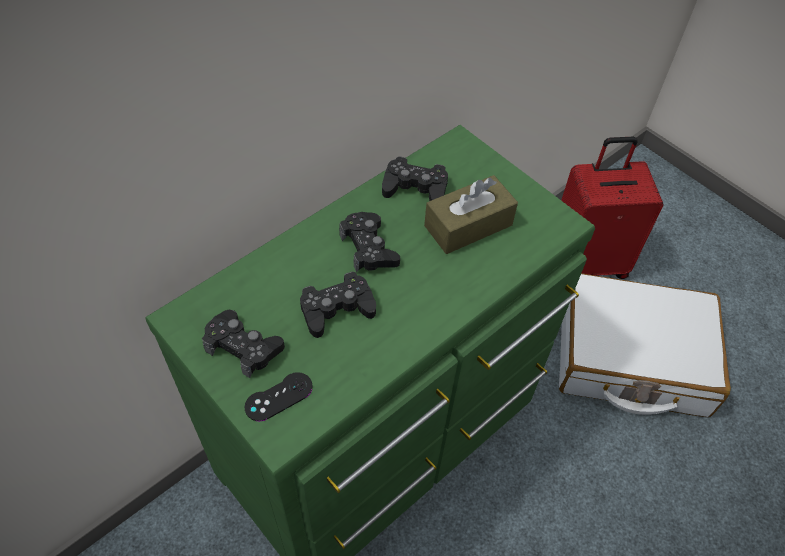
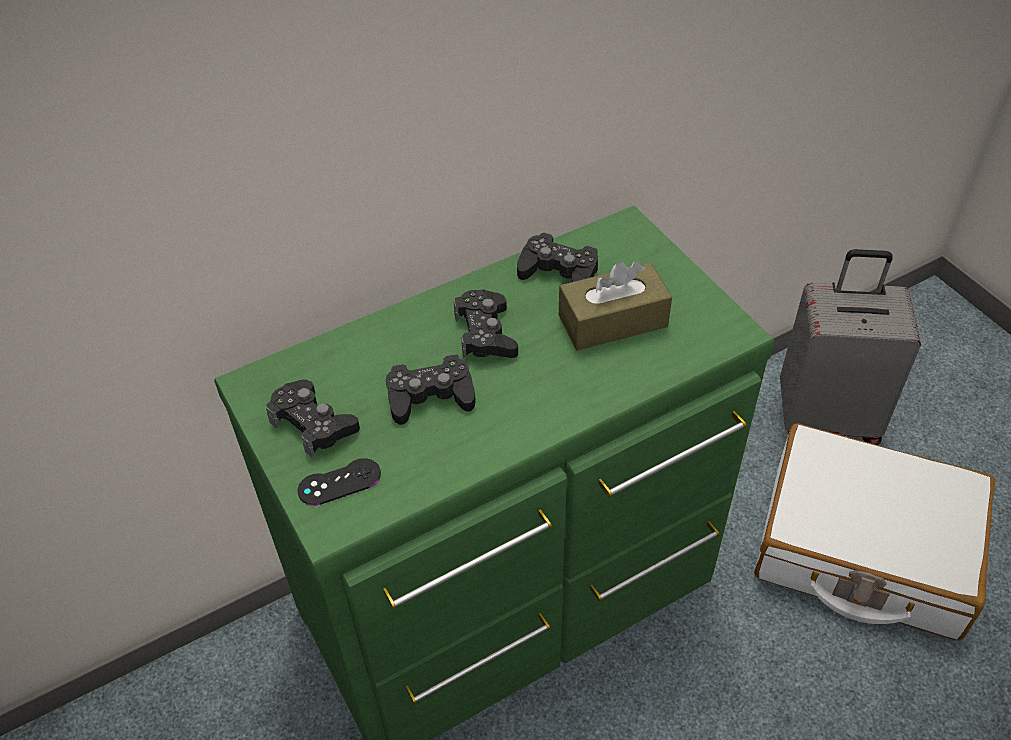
camera: 15 degrees right, 5 degrees down
red suitcase [561,137,664,279] -> grey suitcase [780,249,921,445]

